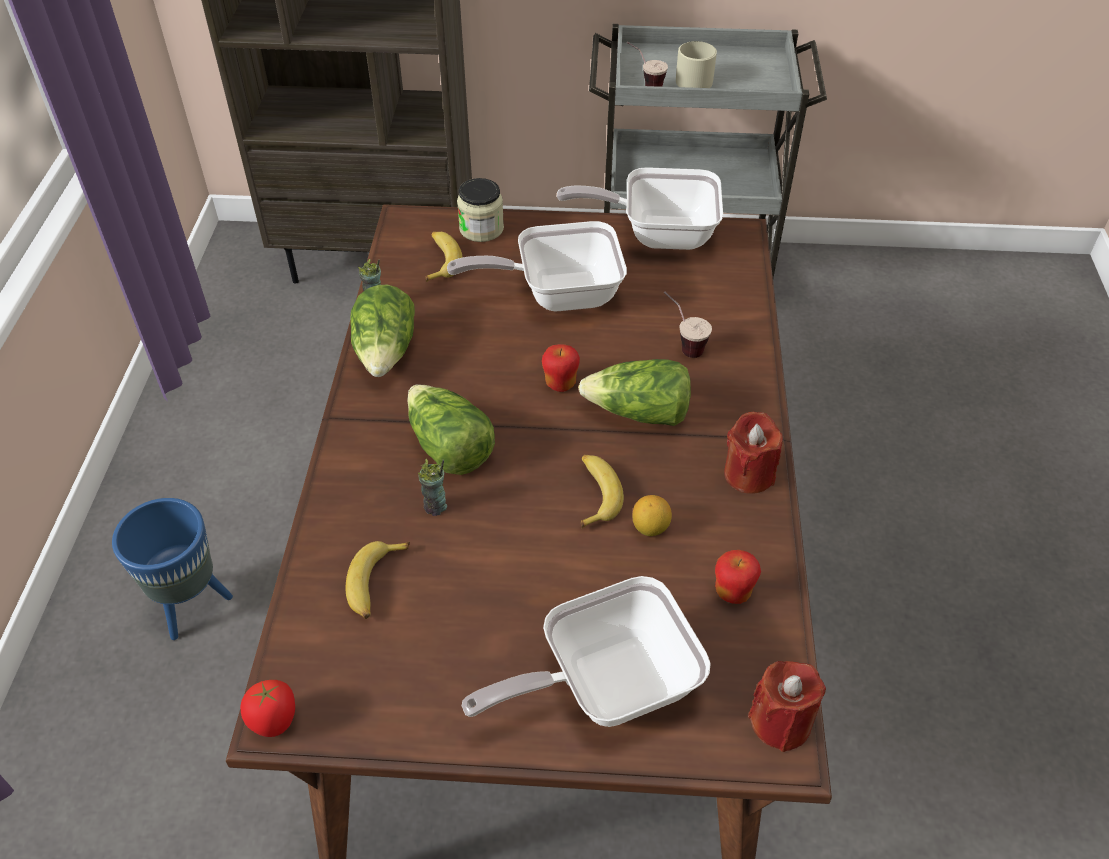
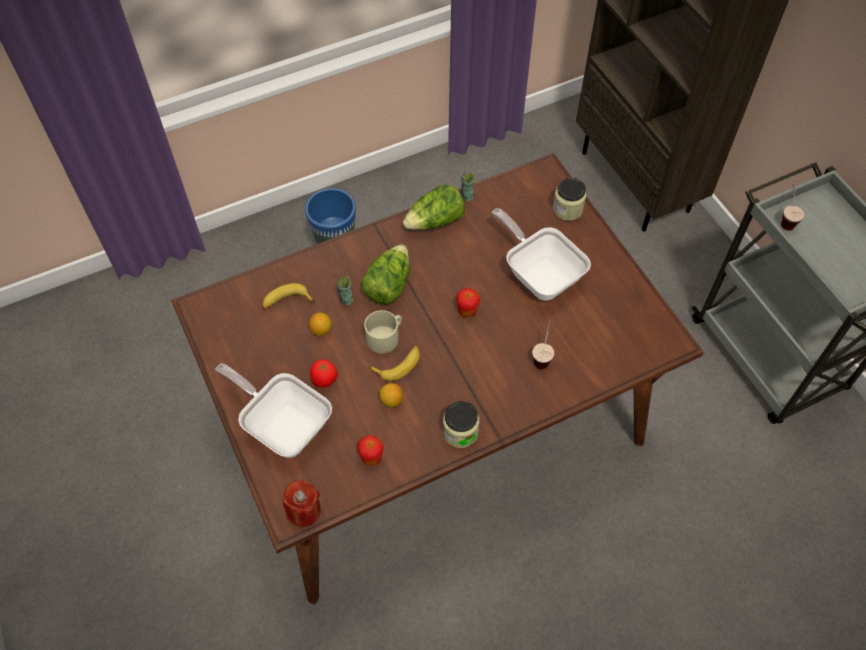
camera: 60 degrees right, 10 degrees up
tomato [240,680,295,737] -> tomato moved to [310,360,338,388]
banana [426,232,463,282] -> none
frying pan [557,167,723,250] -> none
lettuce [578,359,691,426] -> none
beige mug [676,41,717,88] -> beige mug moved to [364,310,402,354]
red candle [724,412,783,494] -> jar [443,401,479,448]
none -> lemon [309,313,332,336]

